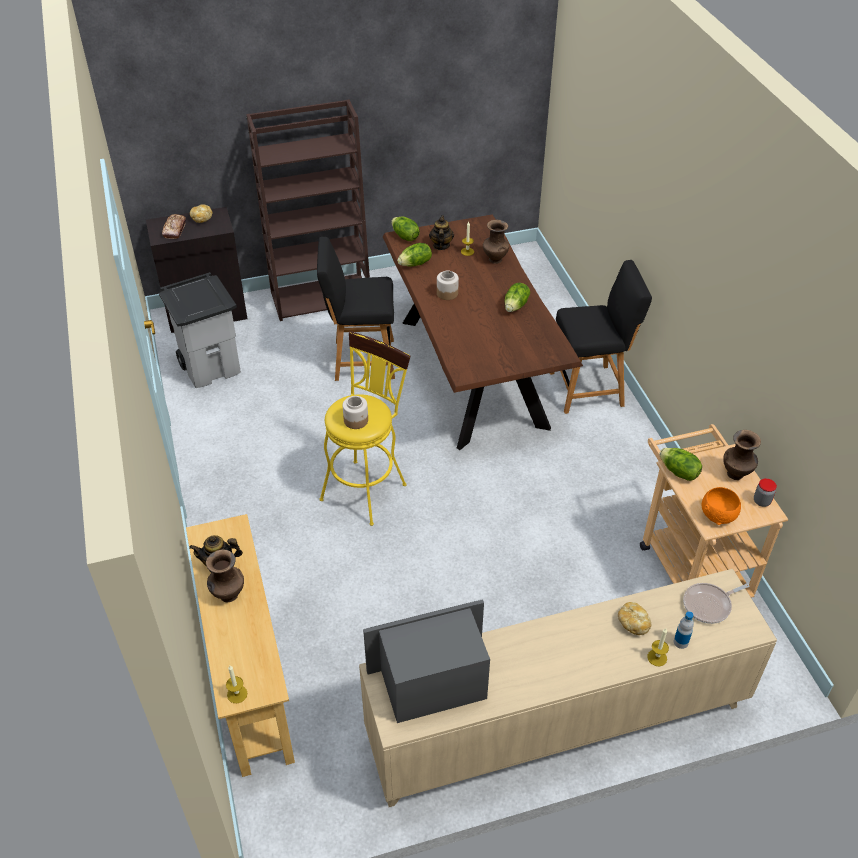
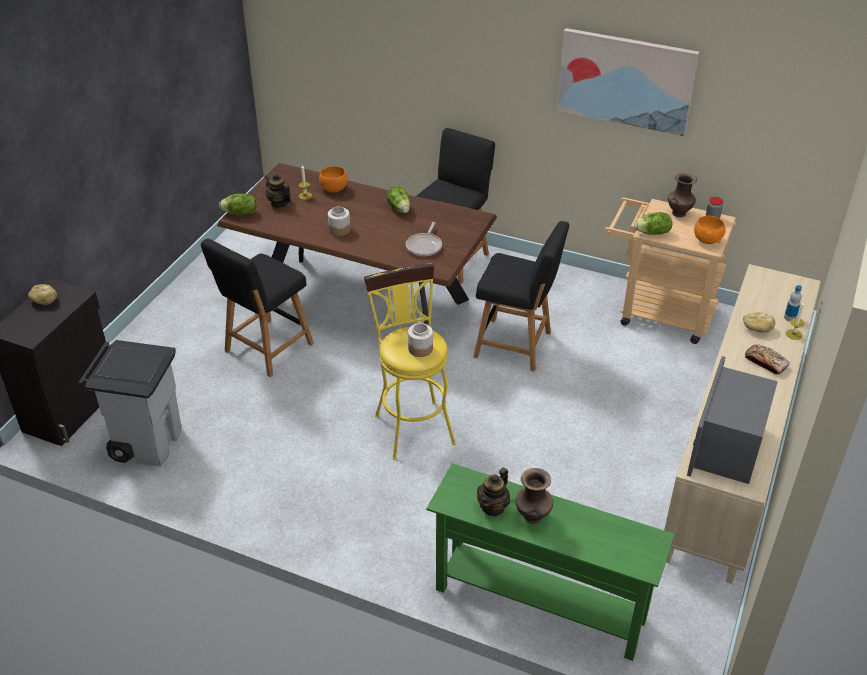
camera: 50 degrees left, 5 degrees down
bread [162,214,186,239] -> bread moved to [745,344,790,375]
beige console table [186,514,295,777] -> green console table [426,463,675,661]
candle [226,666,247,703] -> none
brown bookcase [246,99,370,321] -> none
lettuce [397,243,432,267] -> none
brown vase [483,219,509,264] -> orange bowl [319,166,348,193]
frying pan [683,583,749,624] -> frying pan moved to [406,222,442,256]
none -> black chair [474,221,569,372]
none -> picture [557,28,699,136]

